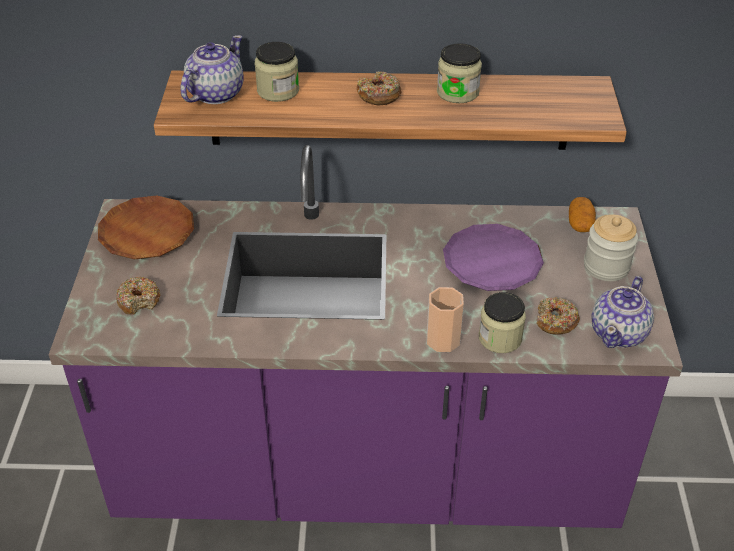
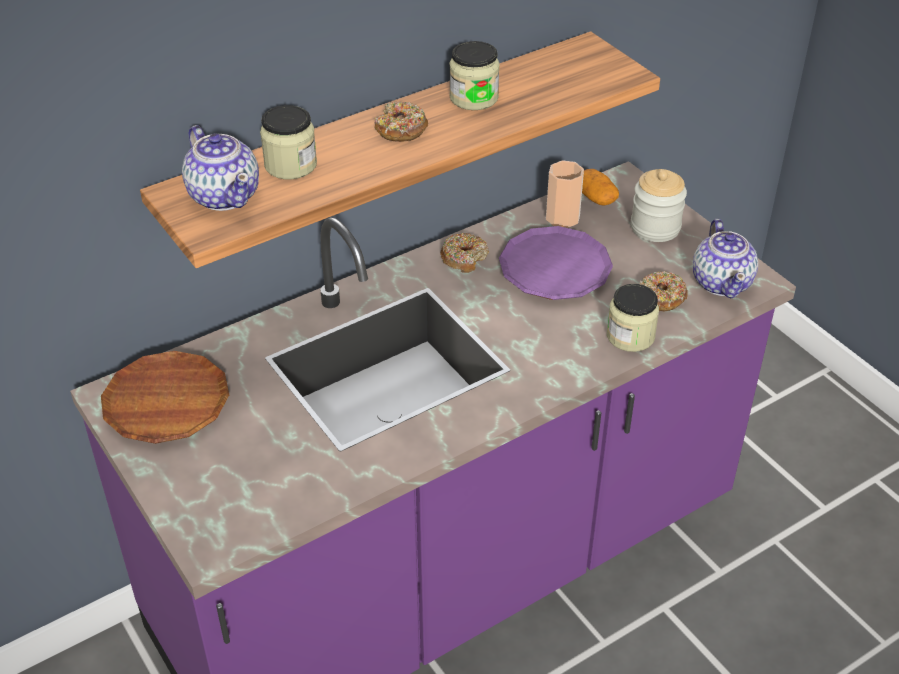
camera: 35 degrees left, 0 degrees up
donut [116,277,160,315] -> donut moved to [440,233,489,273]
teapot [180,35,244,104] -> teapot turned 150 degrees clockwise [182,125,259,211]
cup [427,287,464,352] -> cup moved to [546,160,584,228]

